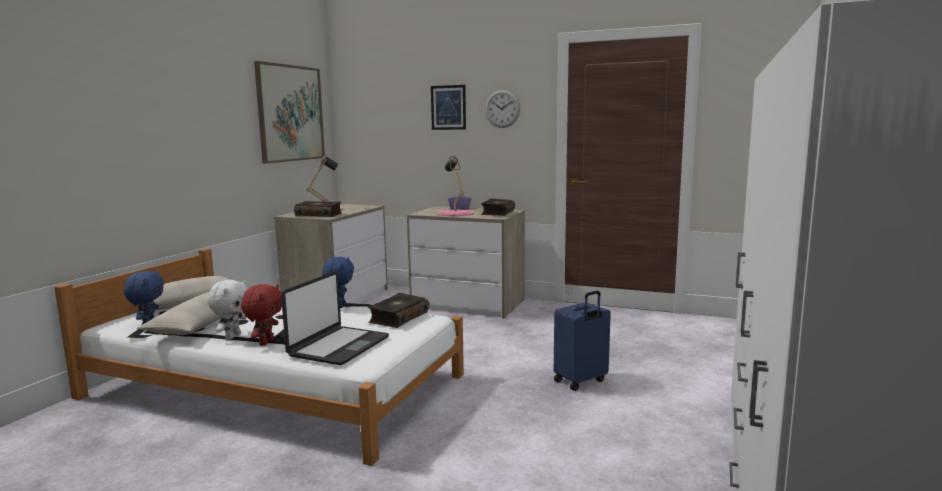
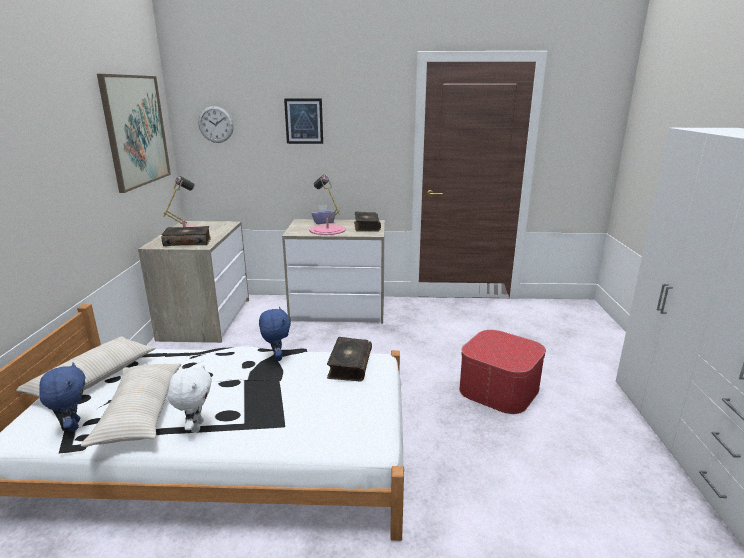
camera: 20 degrees left, 10 degrees up
red plush toy [241,284,282,346] -> none
laptop [281,271,389,365] -> none
wall clock [485,90,520,128] -> wall clock moved to [198,106,234,143]
blue suitcase [554,291,611,391] -> ottoman [459,330,546,414]

